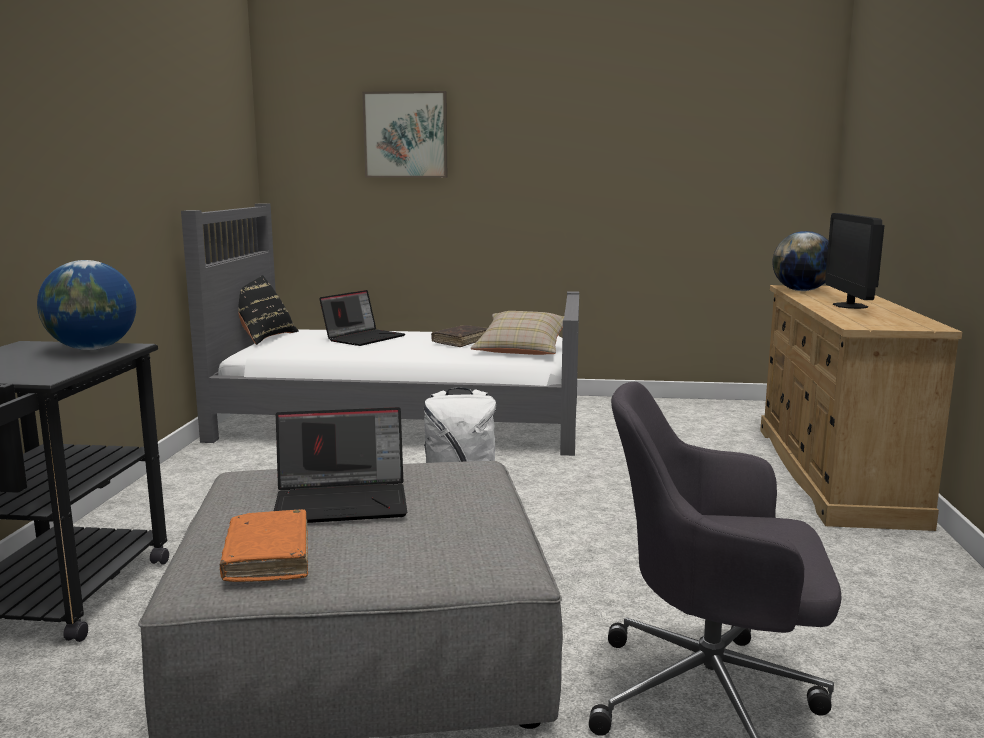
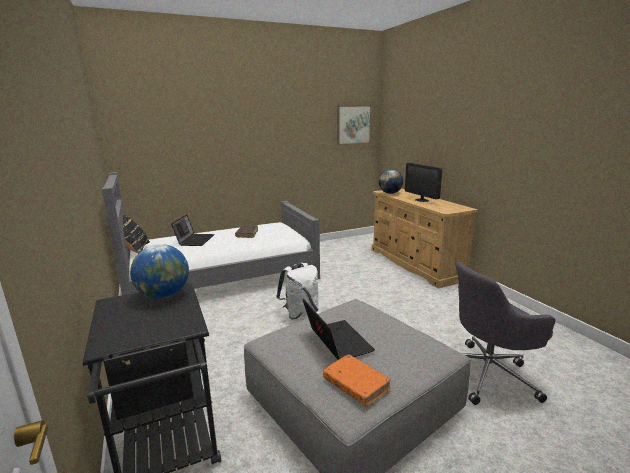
camera: 30 degrees left, 5 degrees up
laptop [274,407,407,523] -> laptop turned 75 degrees counterclockwise [302,298,375,360]
picture [362,91,447,178] -> picture moved to [337,105,371,145]
beige pillow [471,311,564,355] -> none

